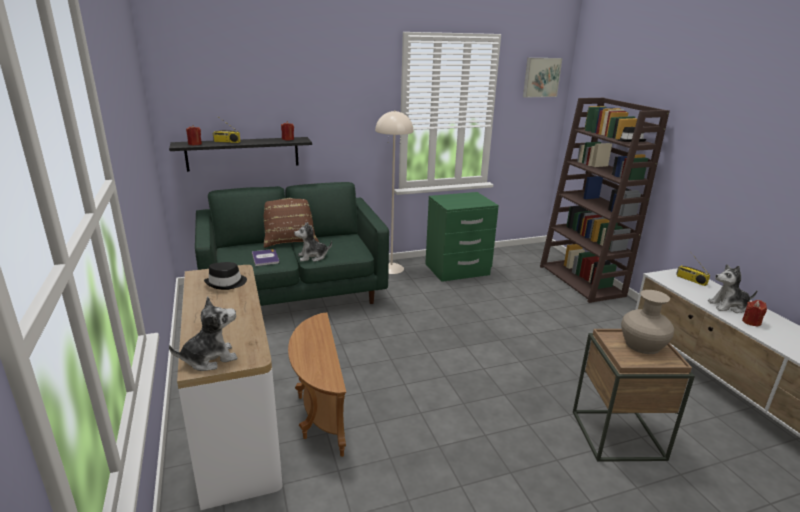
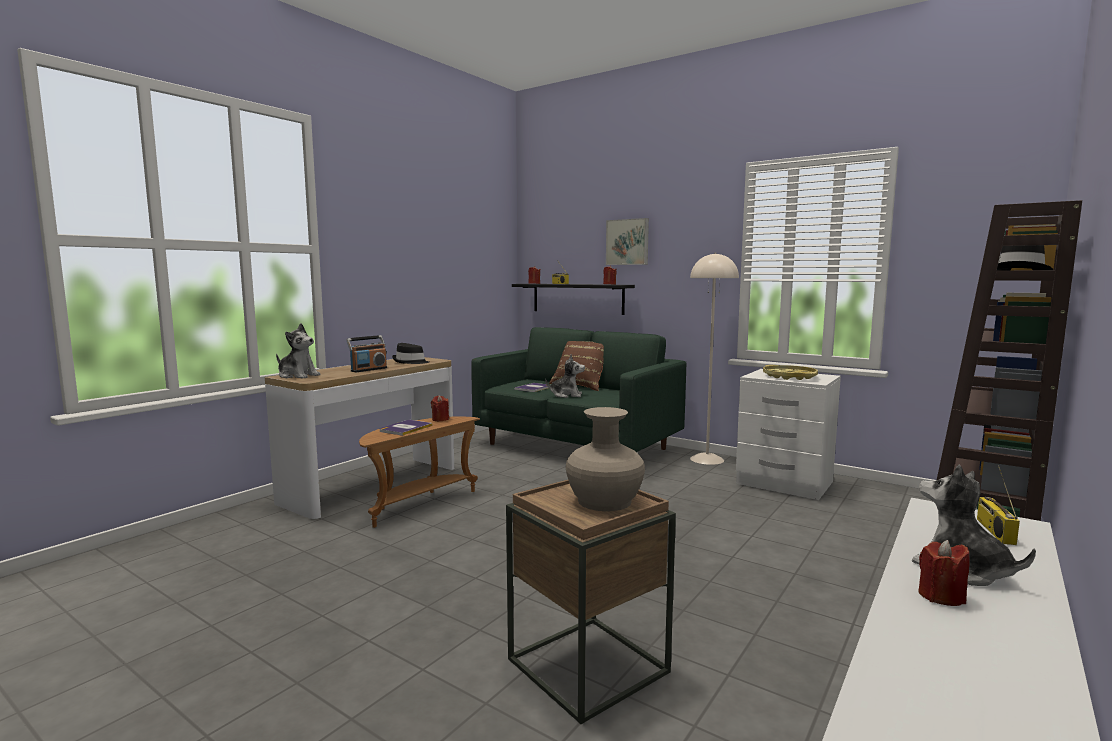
camera: 55 degrees right, 15 degrees down
plush toy [294,222,332,262] -> plush toy turned 150 degrees clockwise [545,354,585,398]
green nightstand [425,192,499,282] -> white nightstand [736,369,841,500]
picture [523,58,562,97] -> picture moved to [606,218,649,265]
none -> radio [346,335,387,372]
none -> book [380,420,432,436]
none -> red candle [431,395,449,421]
none -> yellow tray [763,365,818,380]

